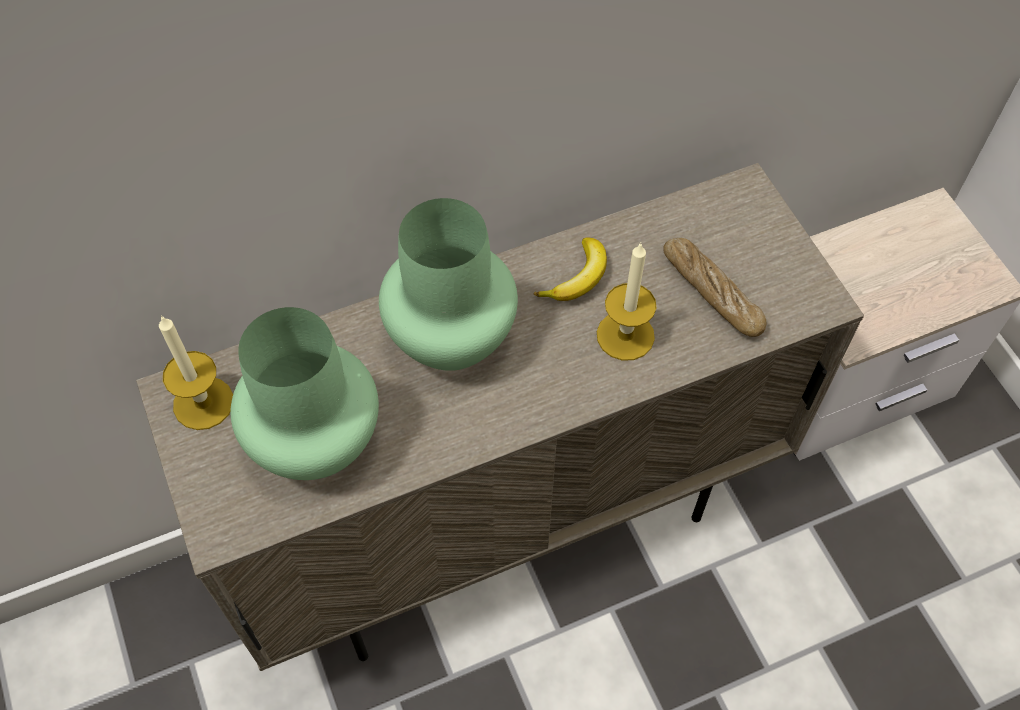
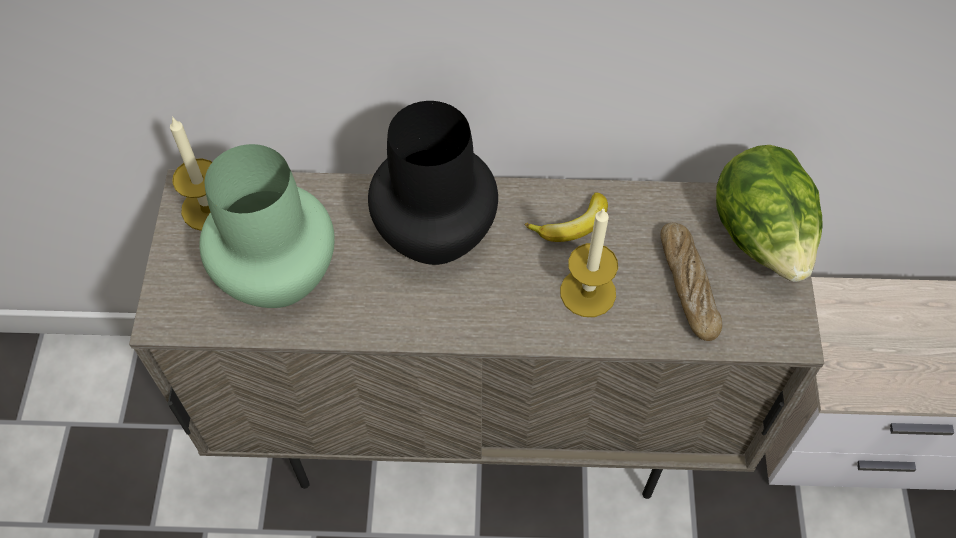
camera: 25 degrees right, 0 degrees up
green vase [379,198,518,371] -> black vase [368,101,498,265]
none -> lettuce [716,145,823,282]

